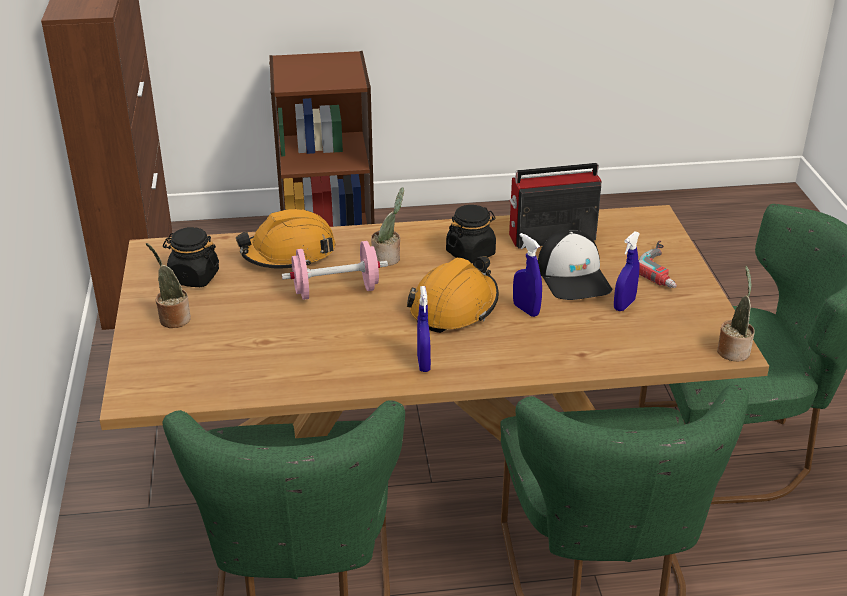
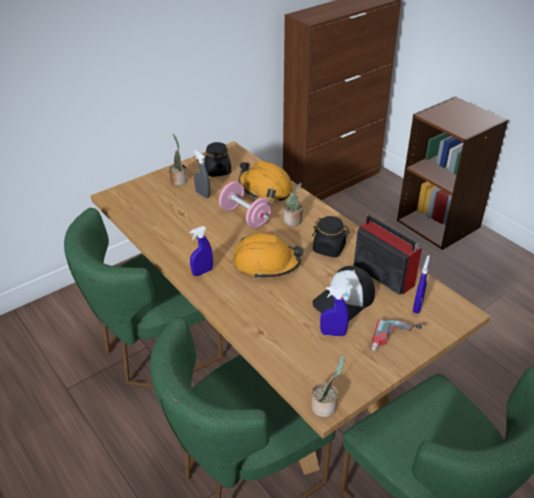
camera: 60 degrees right, 5 degrees up
blue spray bottle [513,233,542,317] -> blue spray bottle moved to [413,255,430,314]
none -> grey spray bottle [194,150,210,198]

